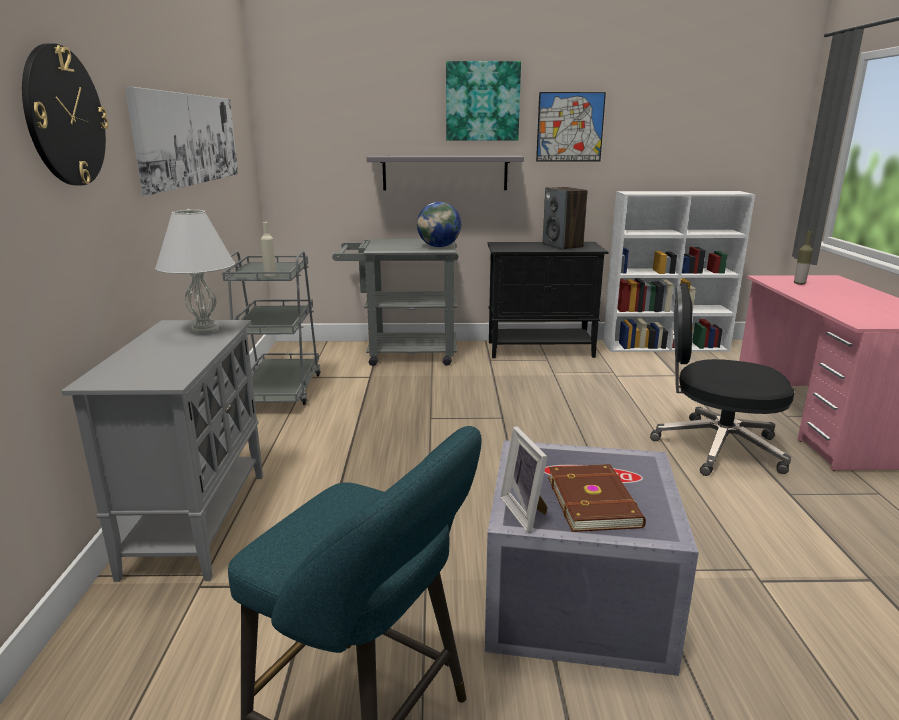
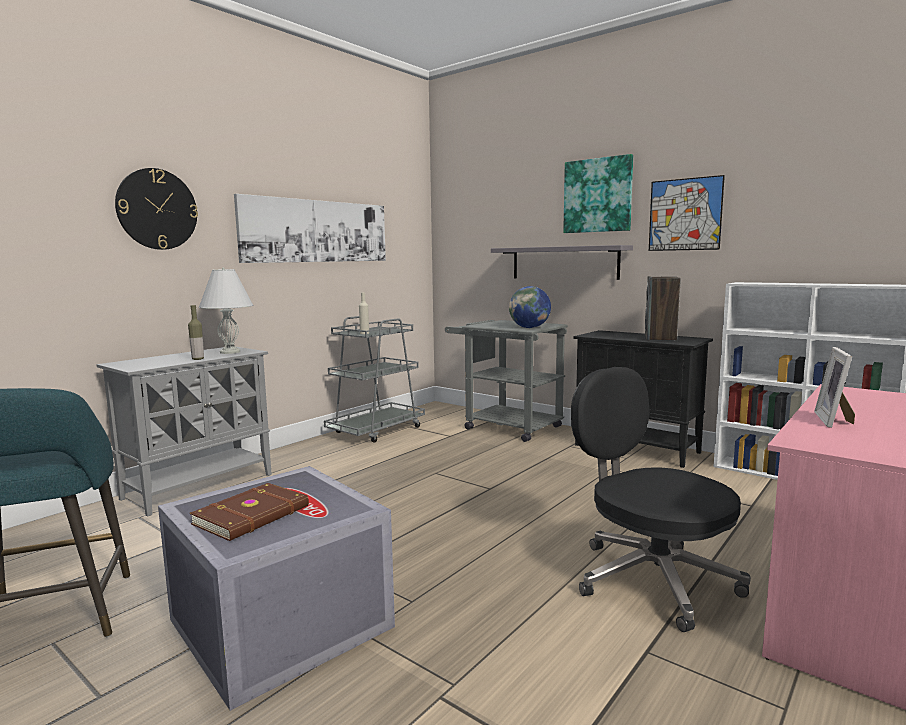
camera: 40 degrees right, 10 degrees down
picture frame [500,427,548,533] -> picture frame moved to [814,347,855,428]
bottle [794,231,813,285] -> bottle moved to [188,305,204,360]

